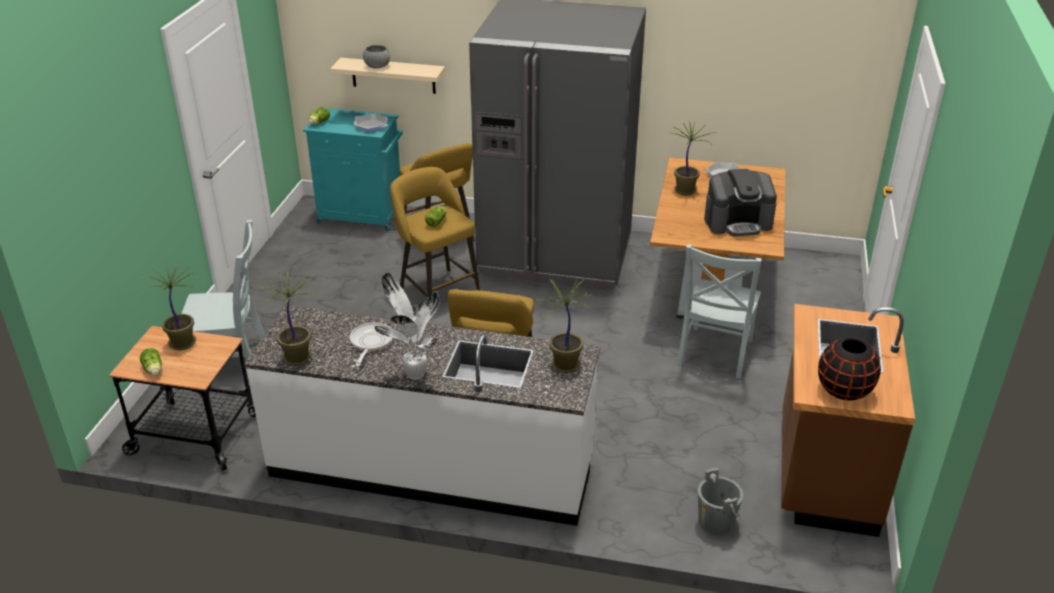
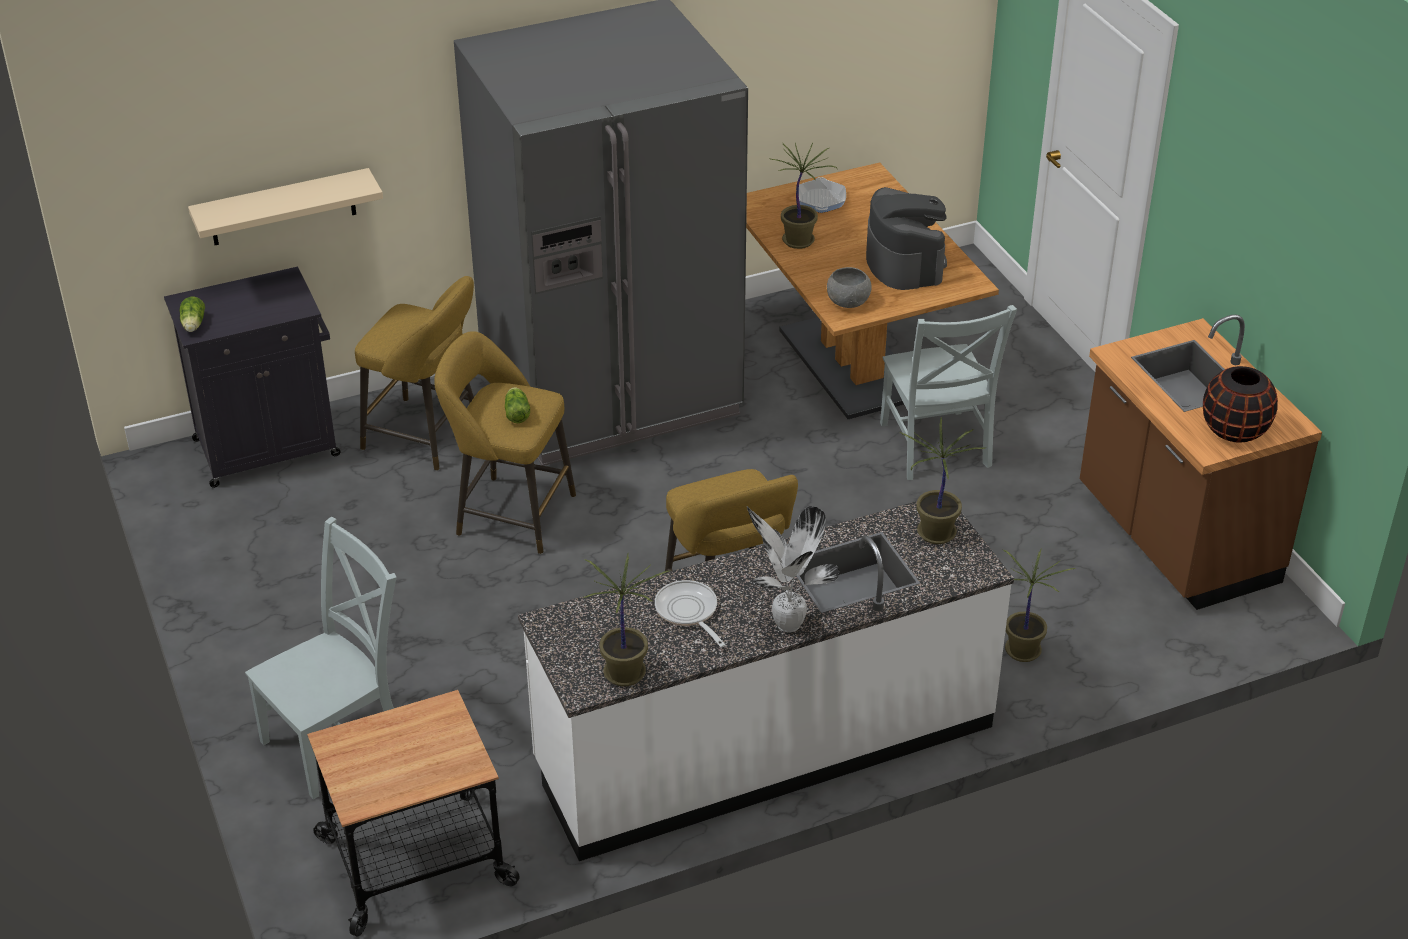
camera: 35 degrees left, 5 degrees up
lettuce [140,348,162,376] -> none
potted plant [142,263,198,350] -> potted plant moved to [1003,549,1076,662]
turquoise cabinet [303,108,403,231] -> black cabinet [164,267,341,488]
frying pan [354,114,388,133] -> none
grey bowl [363,45,390,69] -> grey bowl moved to [827,267,872,308]
grey bucket [698,468,743,535] -> none
coffee machine [704,169,777,236] -> coffee machine turned 60 degrees counterclockwise [866,187,947,290]

